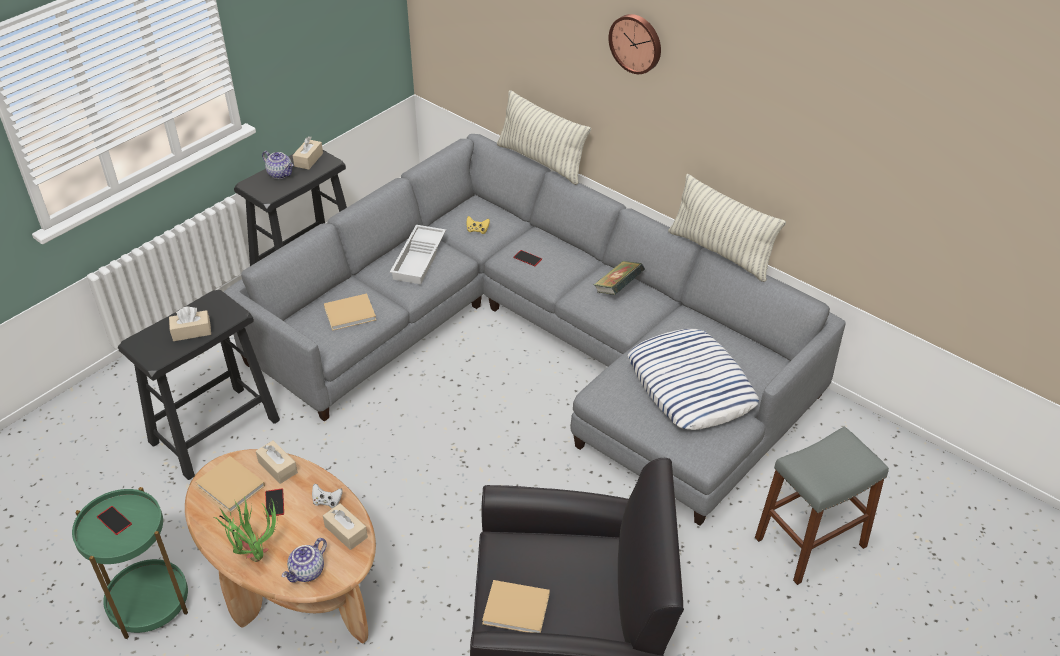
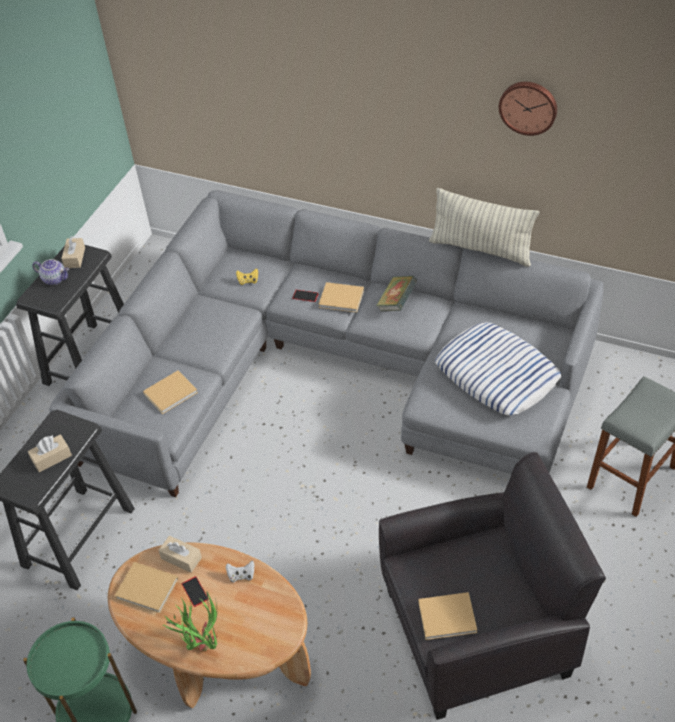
camera: 15 degrees left, 5 degrees up
phone [97,506,132,535] -> none
teapot [282,538,327,582] -> none
beige tissue box [323,503,368,550] -> none
white tray [390,225,446,284] -> none
pillow [497,90,591,185] -> none
wall clock [609,14,661,74] -> wall clock moved to [499,82,557,136]
none -> beige book [318,282,364,313]

